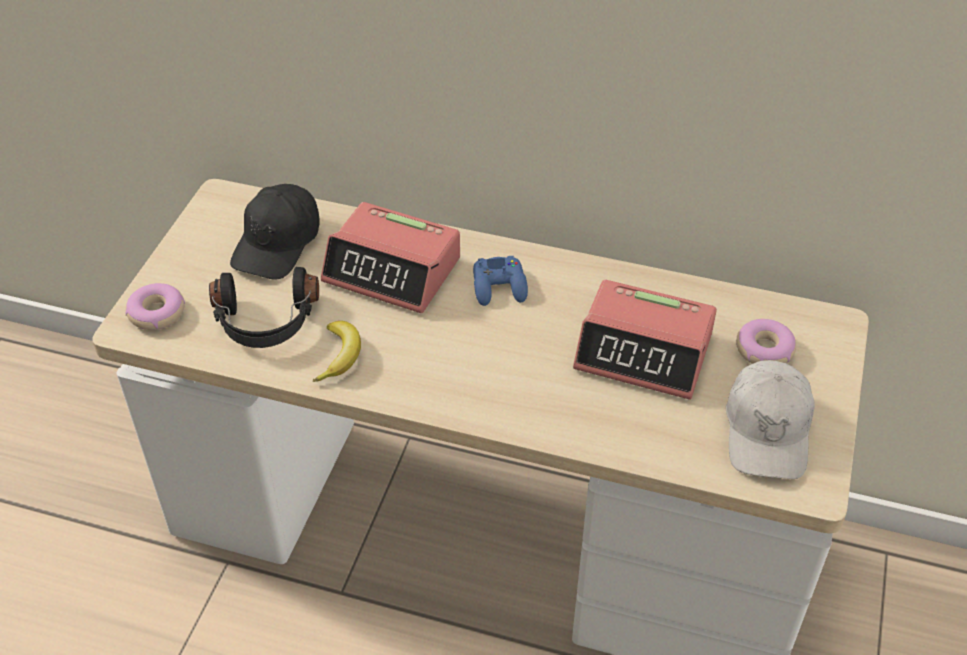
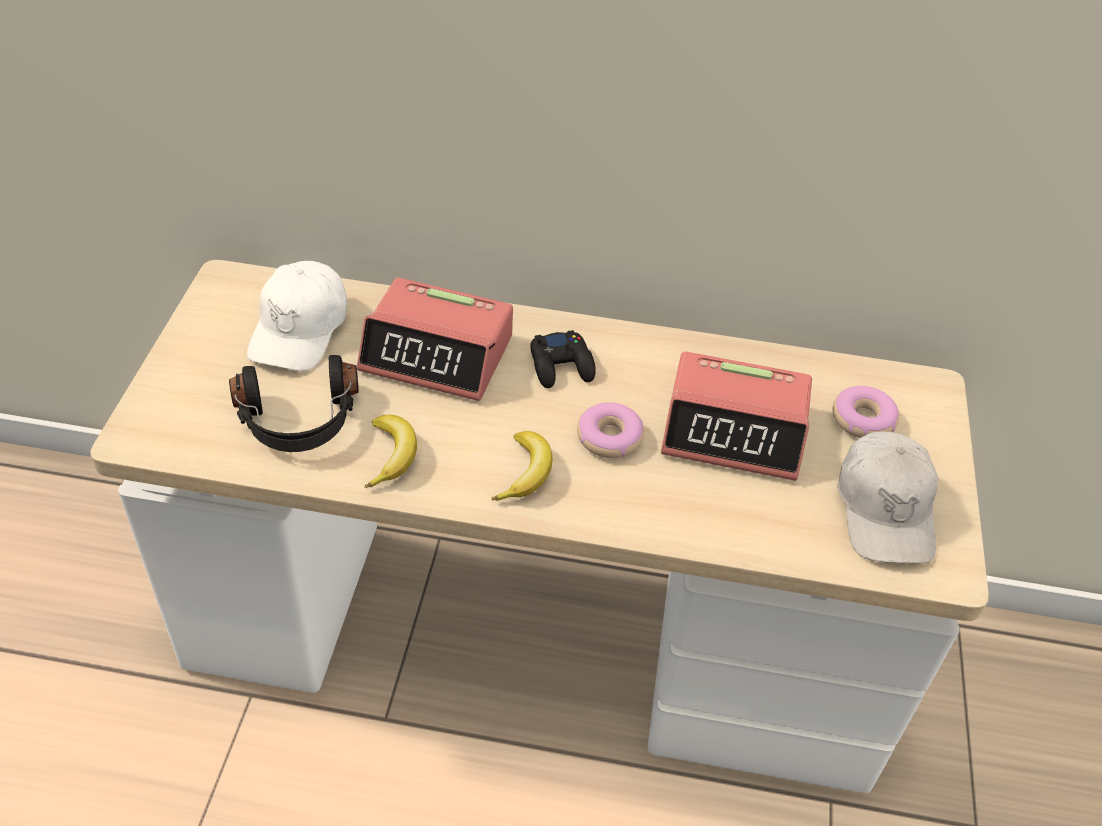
camera: 10 degrees left, 0 degrees up
donut [125,283,185,330] -> donut moved to [577,403,644,458]
black cap [230,184,320,280] -> white cap [247,261,347,371]
blue game controller [473,256,528,306] -> black game controller [530,330,596,388]
none -> banana [491,431,552,501]

